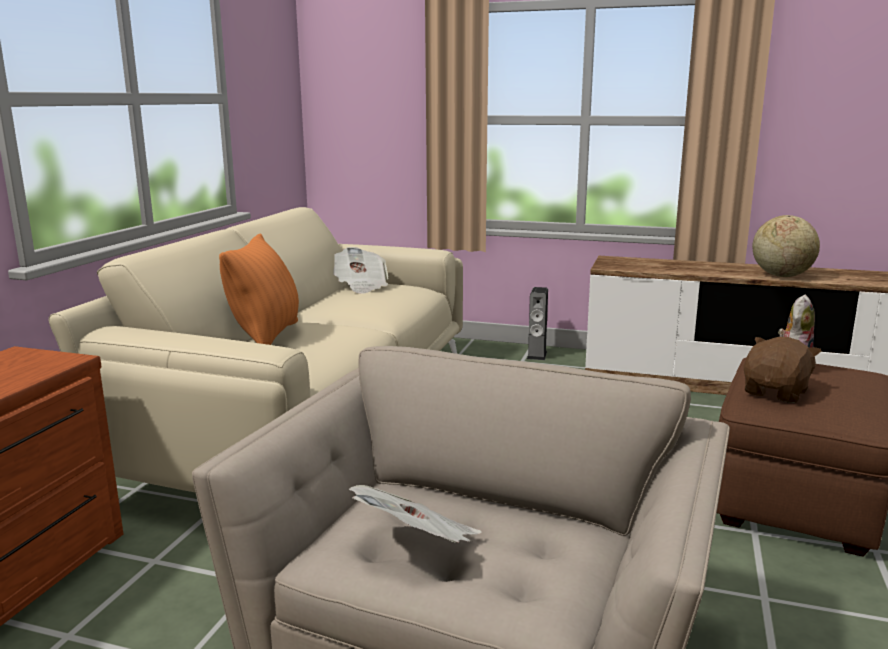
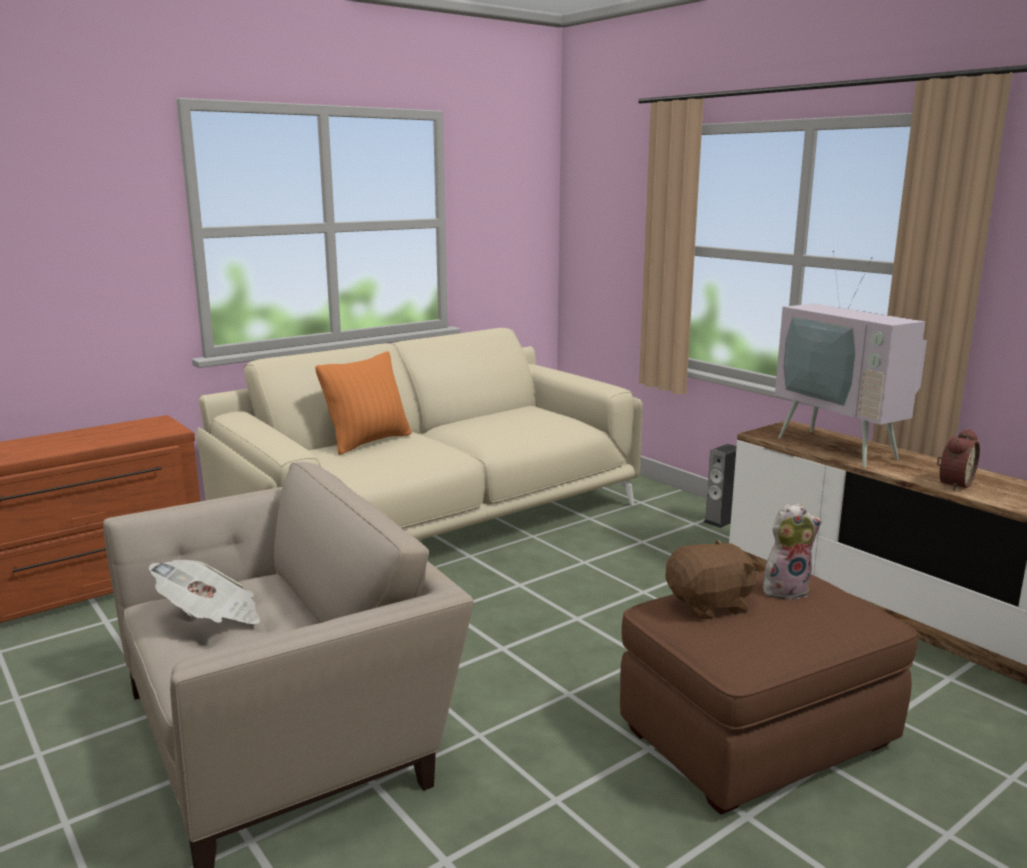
camera: 35 degrees right, 0 degrees up
newspaper [333,247,388,294] -> none
globe [752,215,820,277] -> alarm clock [937,429,980,491]
none -> television [775,250,927,467]

